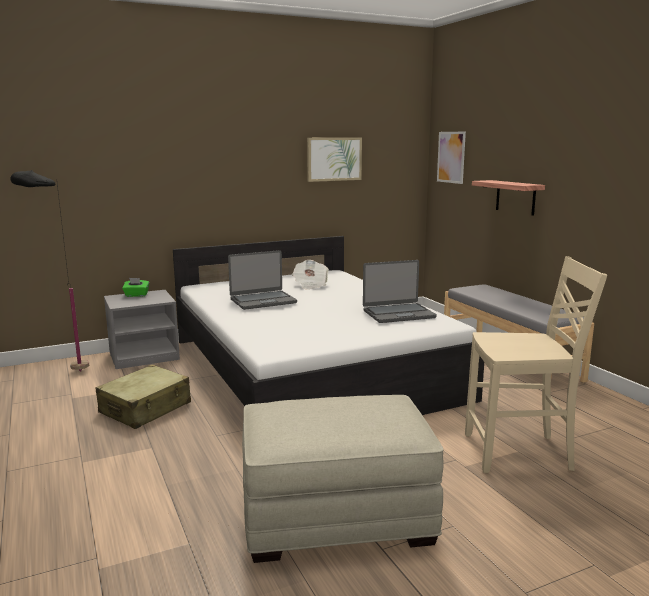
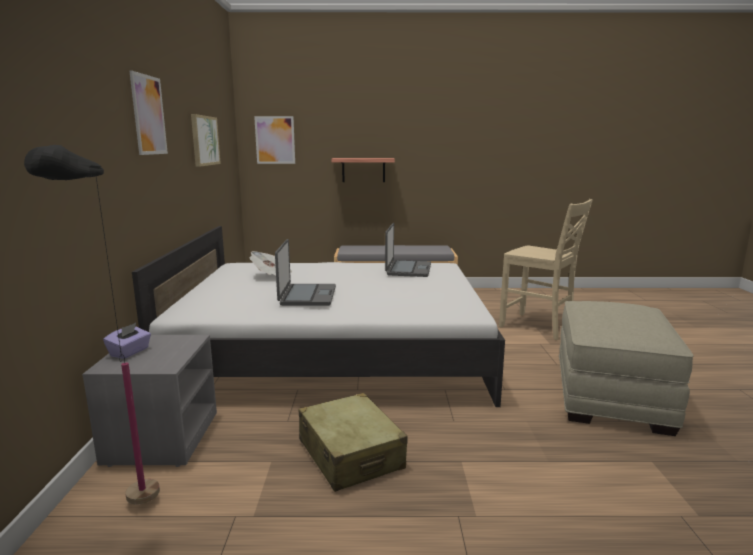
camera: 65 degrees left, 0 degrees up
green tissue box [122,278,149,297] -> purple tissue box [103,323,151,359]
beige chair [465,256,607,473] -> beige chair turned 105 degrees clockwise [499,199,593,340]
none -> picture [129,70,168,155]

